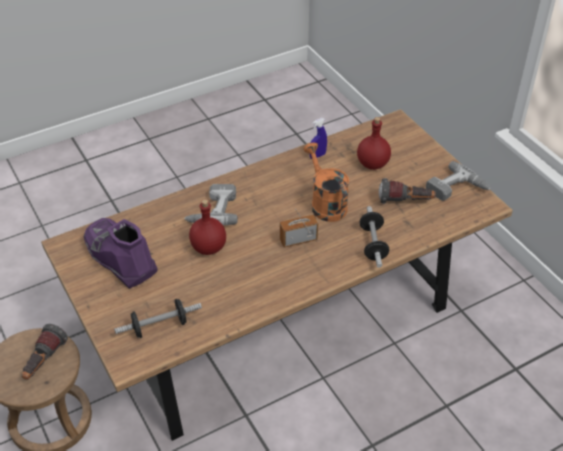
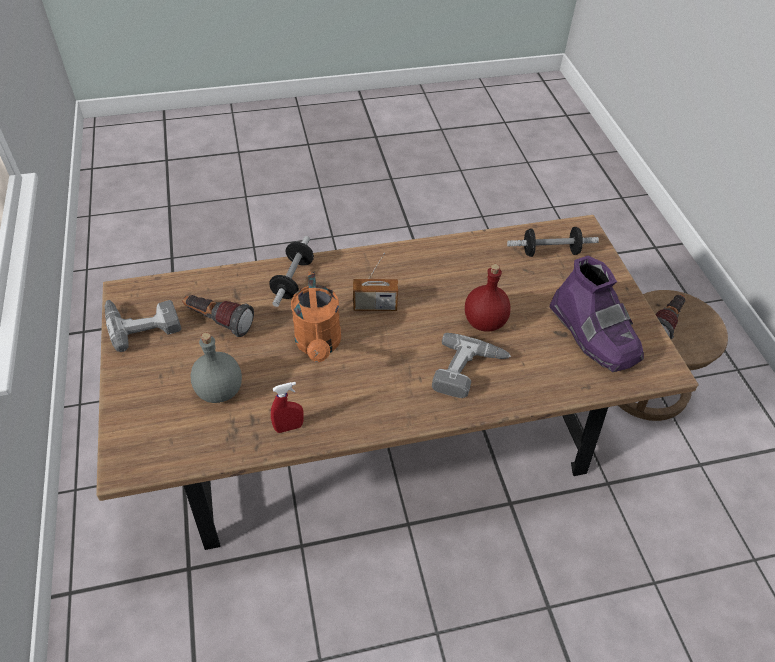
camera: 165 degrees left, 5 degrees up
blue spray bottle [310,118,327,159] -> red spray bottle [271,382,304,433]
red bottle [357,117,391,170] -> grey bottle [191,333,242,403]

